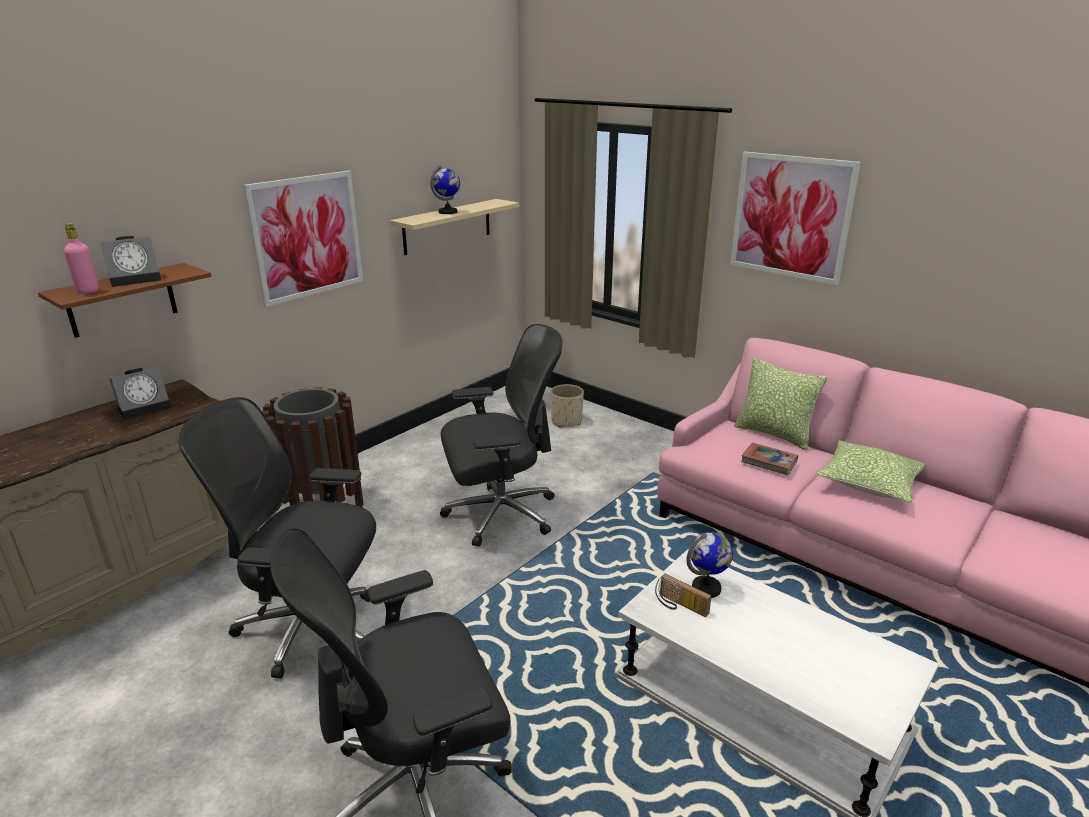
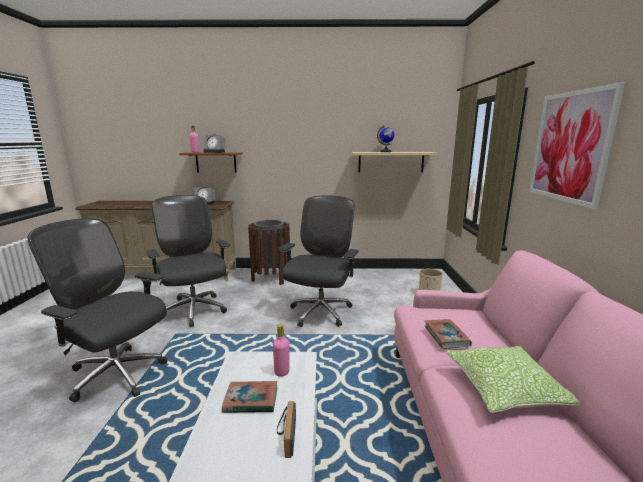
camera: 50 degrees right, 10 degrees down
picture [243,171,363,307] -> none
office chair [440,324,563,547] -> office chair turned 105 degrees counterclockwise [278,195,359,327]
radio [655,574,711,617] -> radio moved to [277,401,296,458]
globe [686,532,733,598] -> pink bottle [273,324,290,377]
pillow [734,358,828,450] -> none
none -> book [222,381,278,413]

